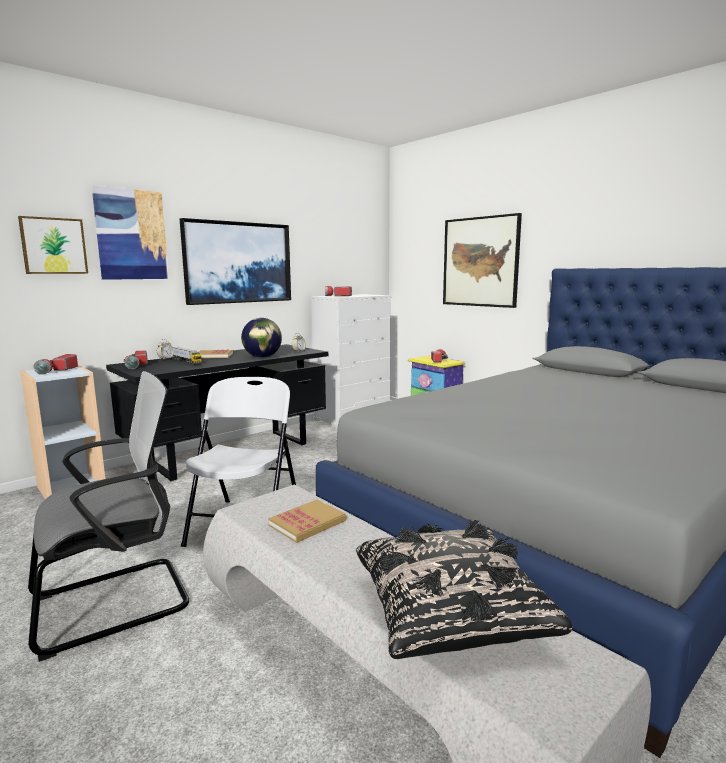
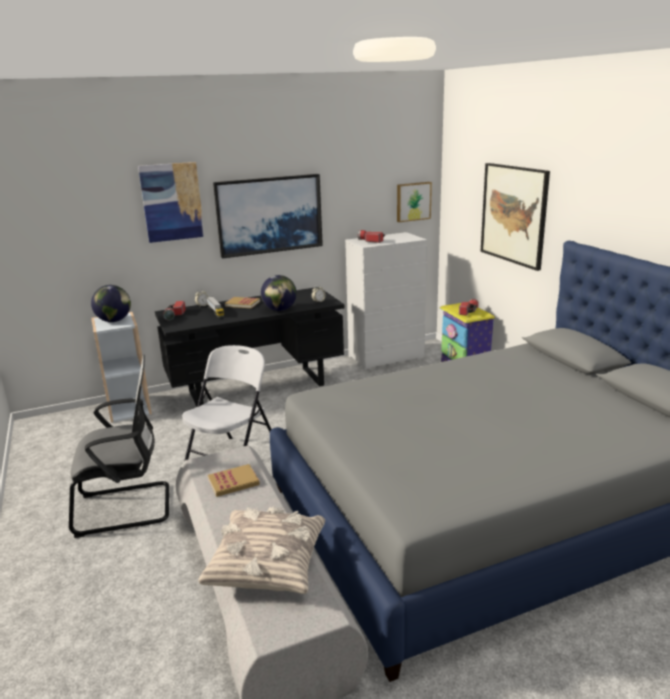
camera: 20 degrees right, 10 degrees up
picture [18,216,88,274] -> picture moved to [397,182,432,222]
flashlight [33,354,78,375] -> globe [91,285,131,322]
black pillow [356,520,573,659] -> beige pillow [198,506,325,594]

